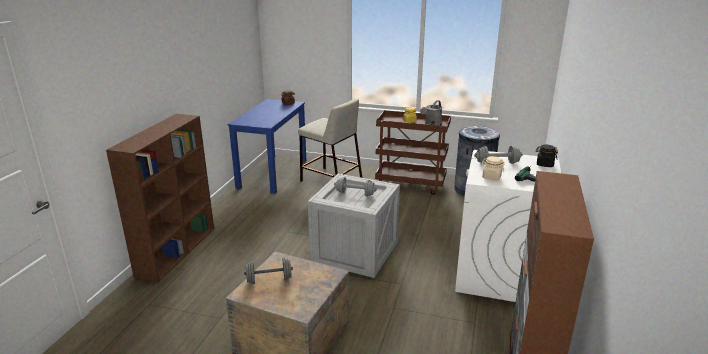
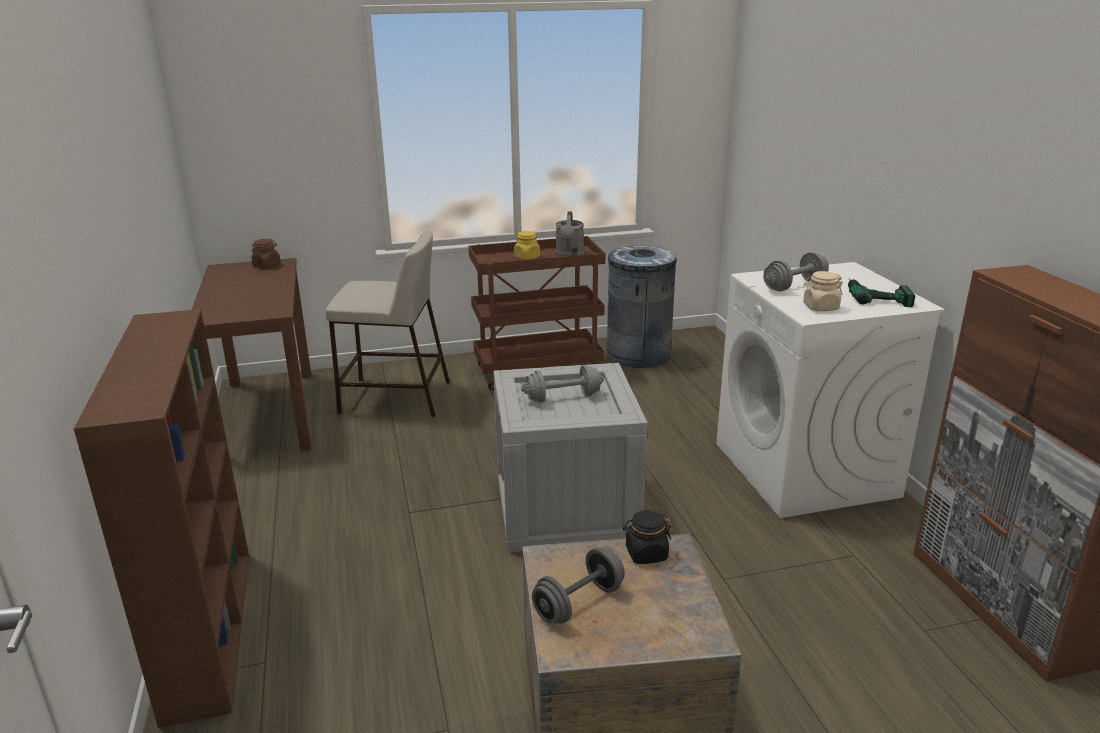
camera: 30 degrees left, 0 degrees up
blue desk [228,99,306,194] -> brown desk [192,258,311,451]
black jar [536,145,558,167] -> black jar moved to [623,510,671,564]

